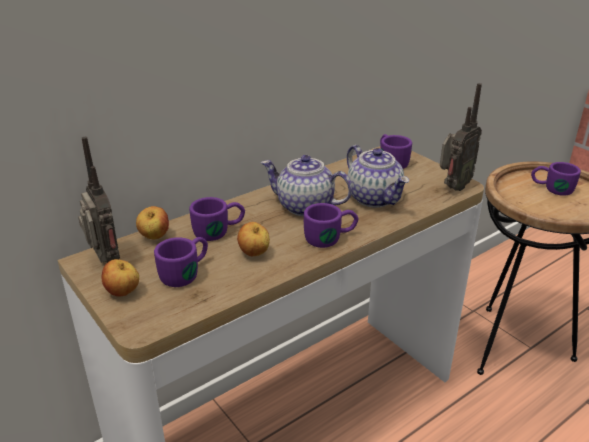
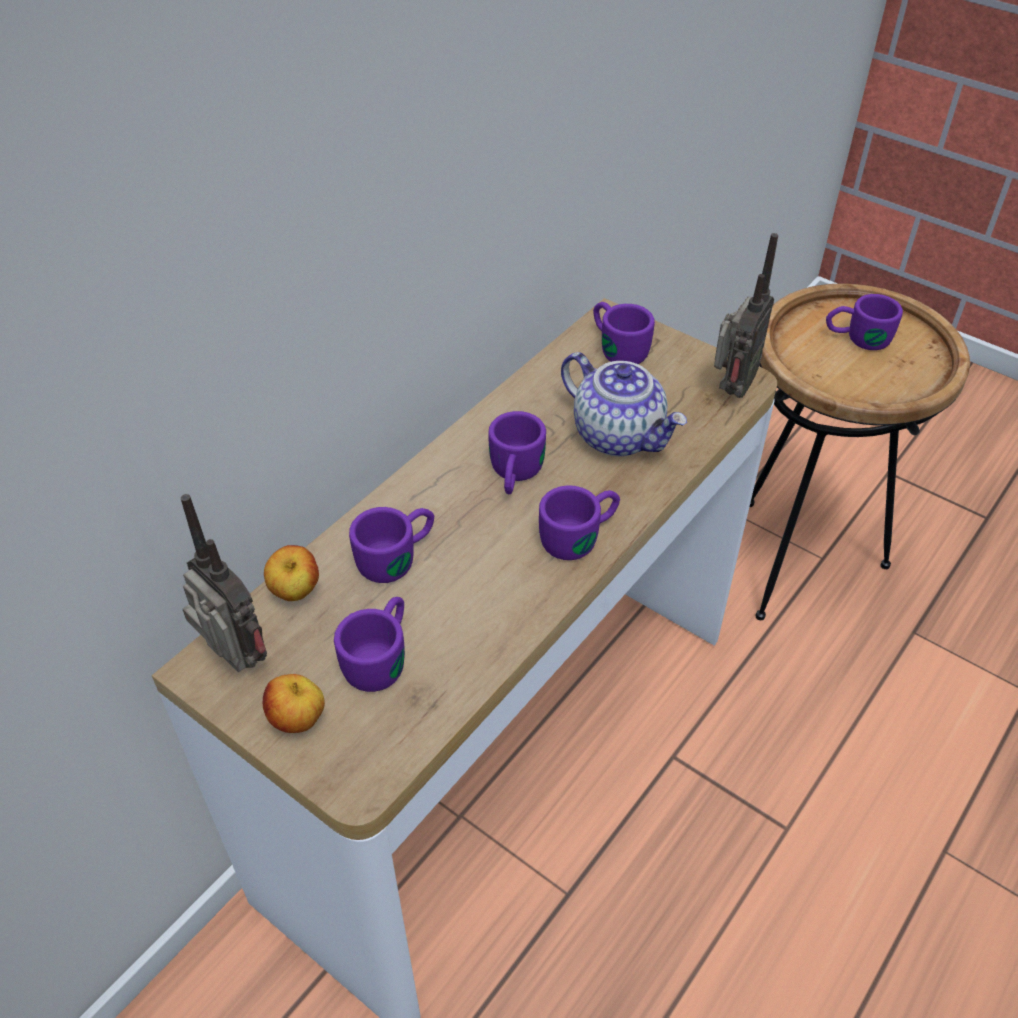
camera: 15 degrees left, 15 degrees up
apple [237,222,270,256] -> none
teapot [261,155,353,216] -> purple mug [488,411,546,494]

